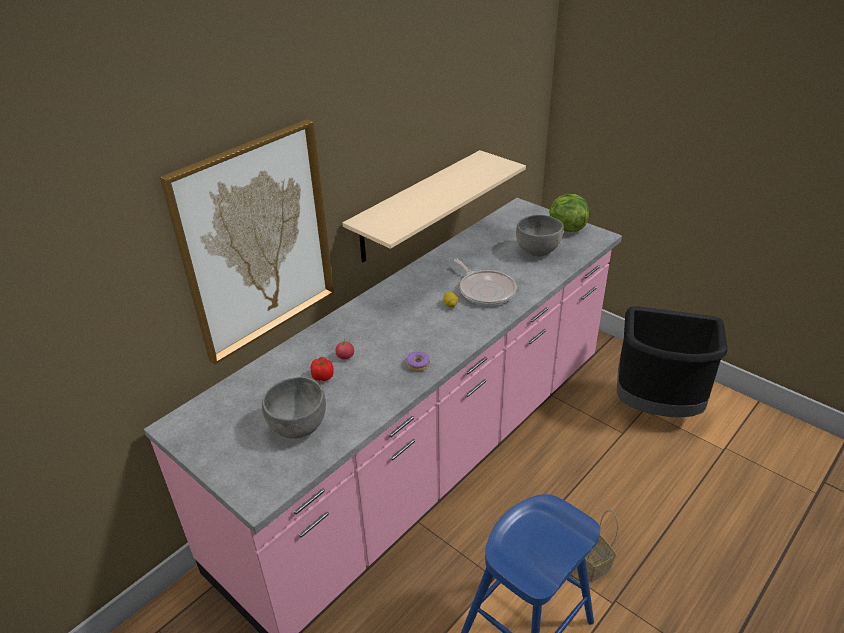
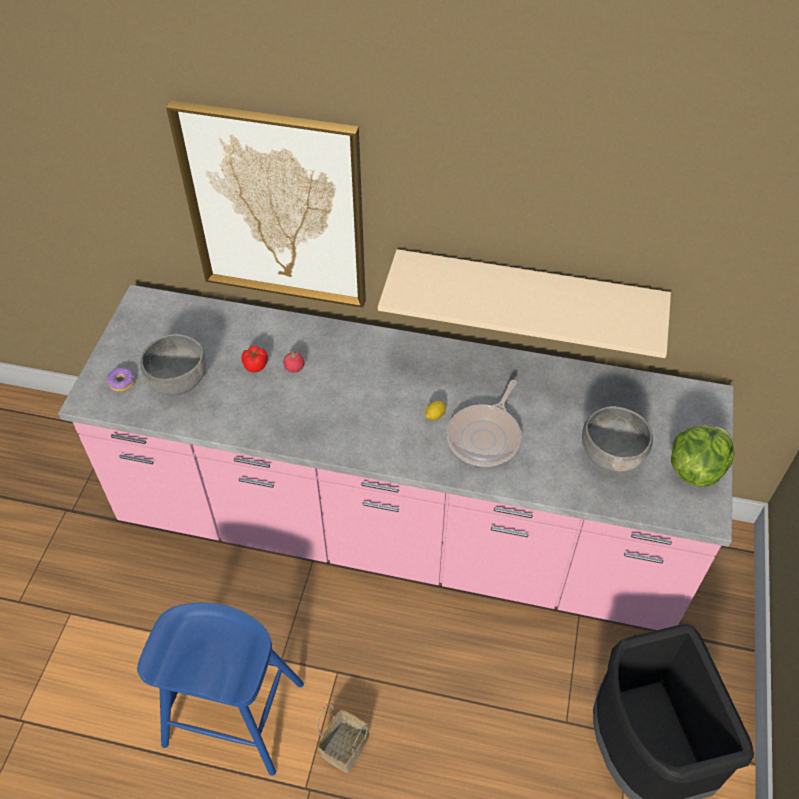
camera: 60 degrees right, 15 degrees up
donut [406,351,430,371] -> donut moved to [107,367,135,392]

